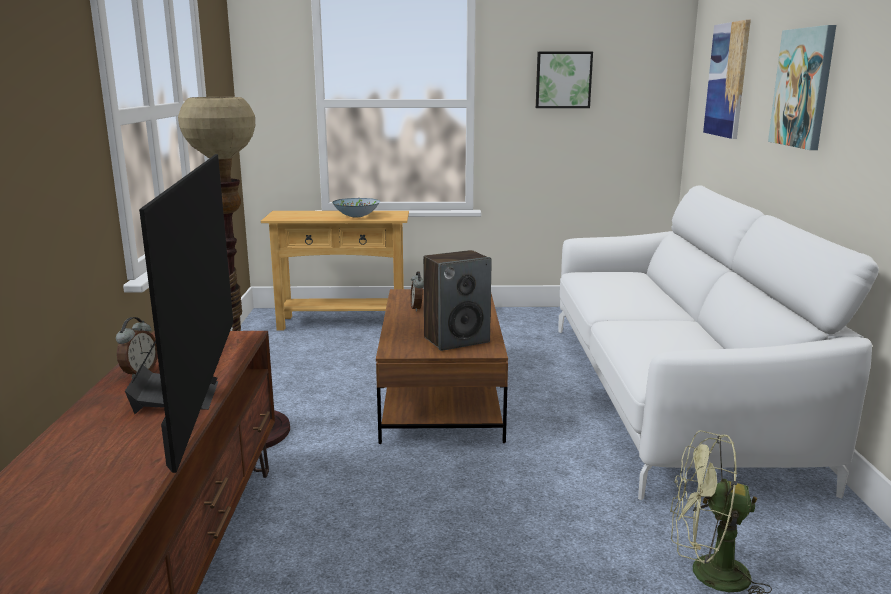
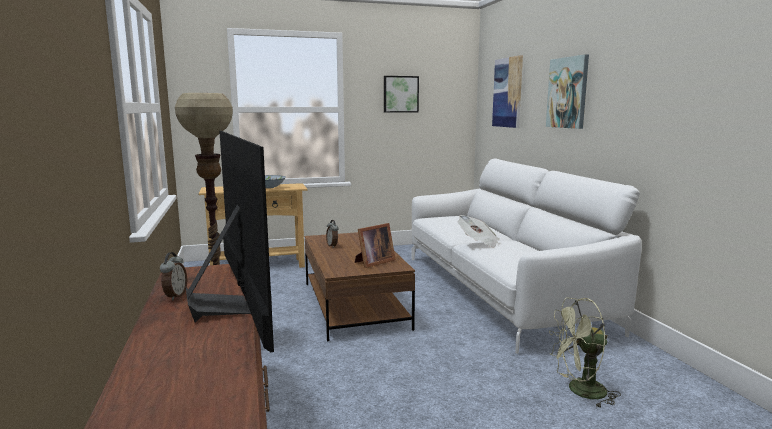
camera: 15 degrees left, 5 degrees down
speaker [423,250,492,351] -> picture frame [355,223,396,268]
none -> newspaper [457,215,500,248]

